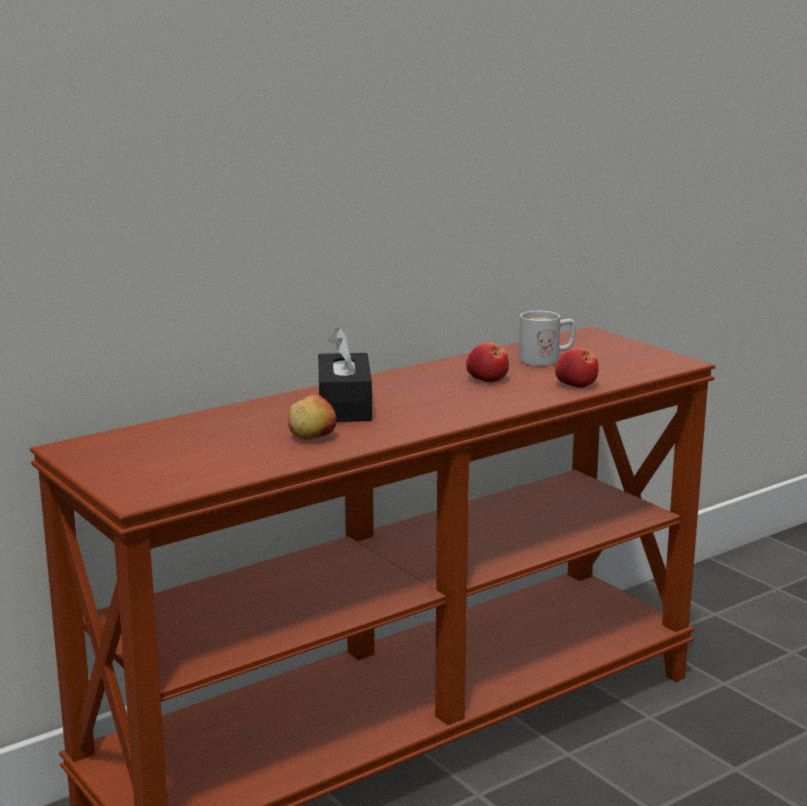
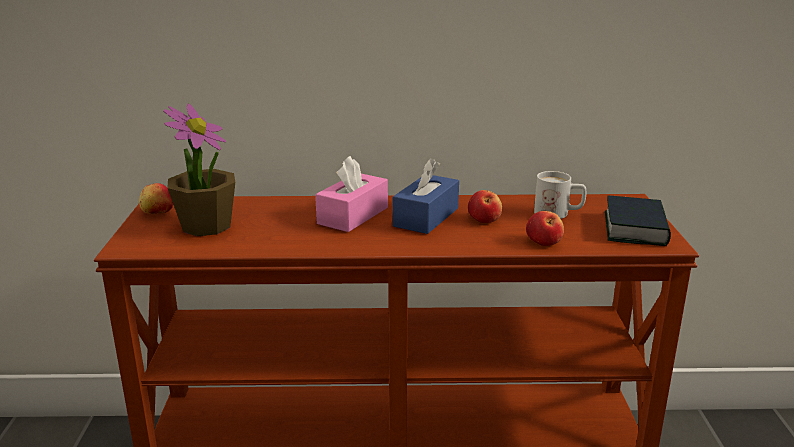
camera: 35 degrees right, 5 degrees up
apple [288,394,337,440] -> apple moved to [139,183,173,214]
black tissue box [318,327,372,422] -> pink tissue box [315,156,388,232]
none -> potted plant [163,103,235,236]
none -> blue tissue box [393,159,459,234]
none -> book [605,196,671,246]

